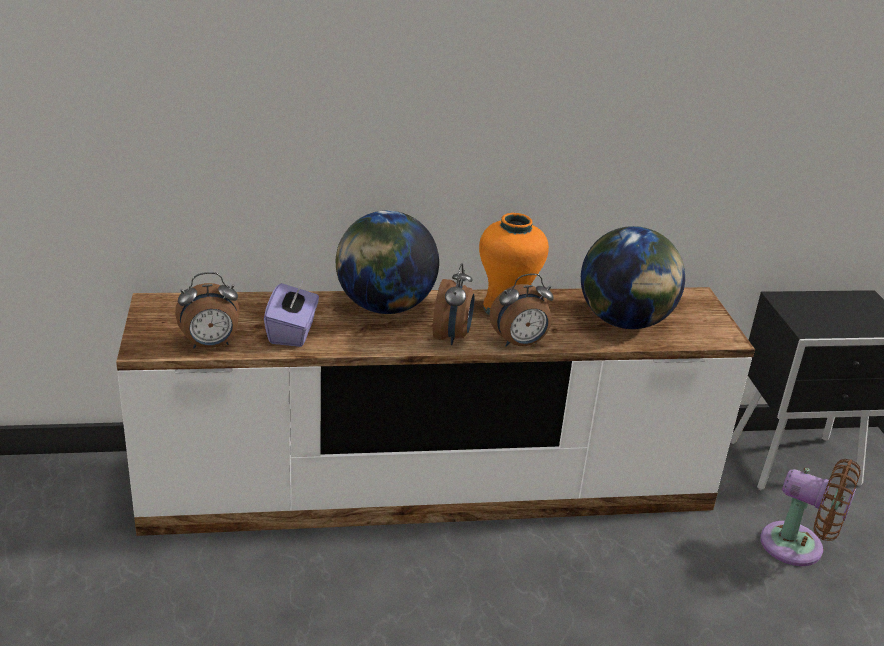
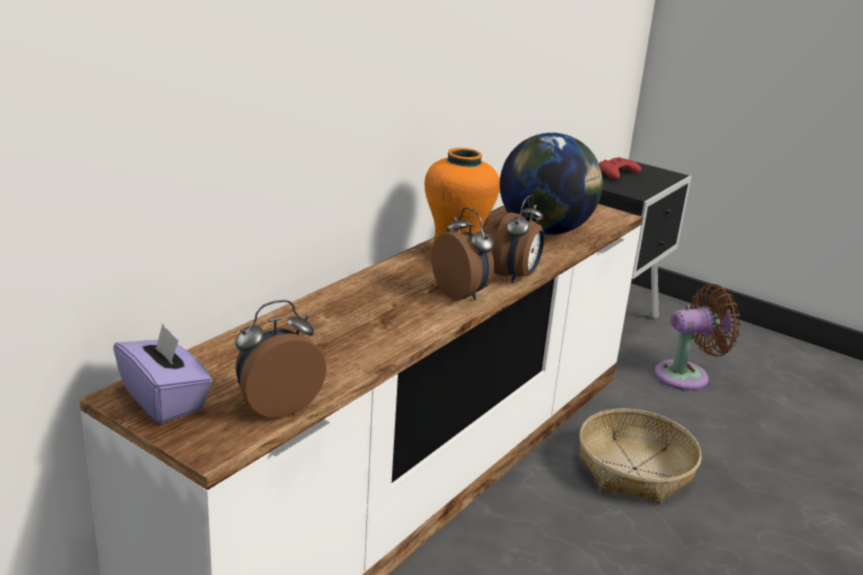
camera: 45 degrees left, 5 degrees down
alarm clock [175,272,240,348] -> alarm clock turned 150 degrees counterclockwise [235,300,326,418]
purple tissue box [264,282,319,347] -> purple tissue box moved to [113,323,212,424]
globe [336,211,439,314] -> none
none -> basket [579,408,702,504]
none -> red game controller [599,158,642,180]

